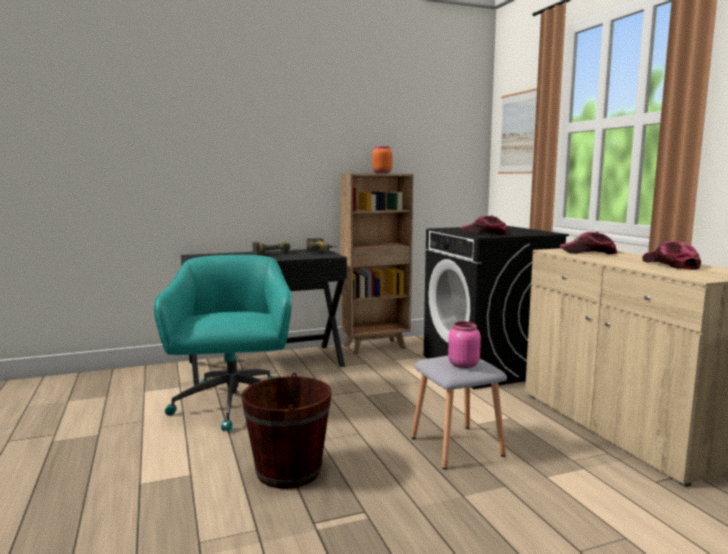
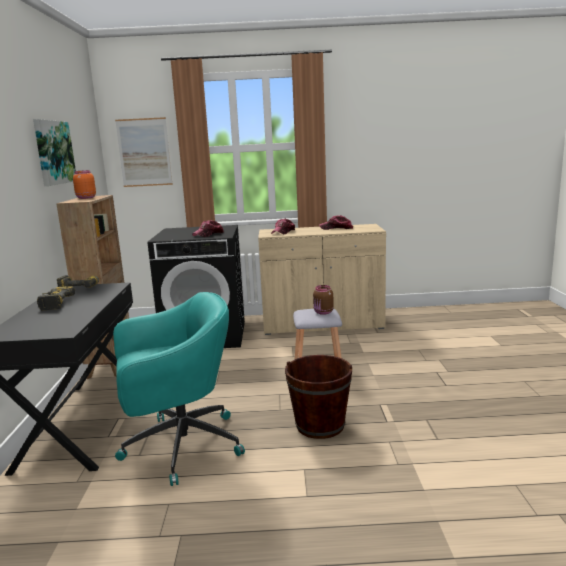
camera: 70 degrees left, 5 degrees up
turquoise office chair [154,255,292,432] -> turquoise office chair turned 150 degrees clockwise [113,292,245,486]
pink jar [448,322,481,368] -> brown jar [313,285,334,315]
none -> picture [33,119,76,186]

